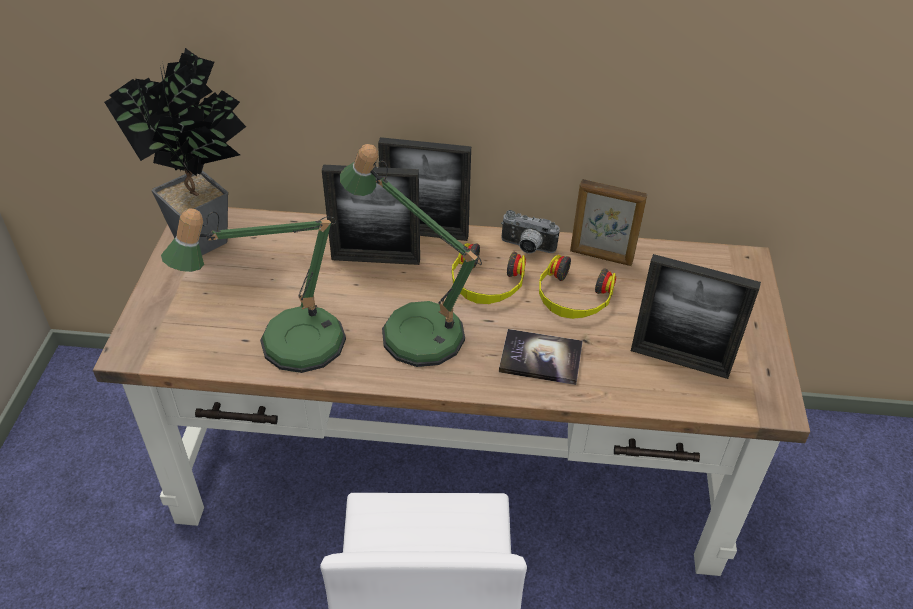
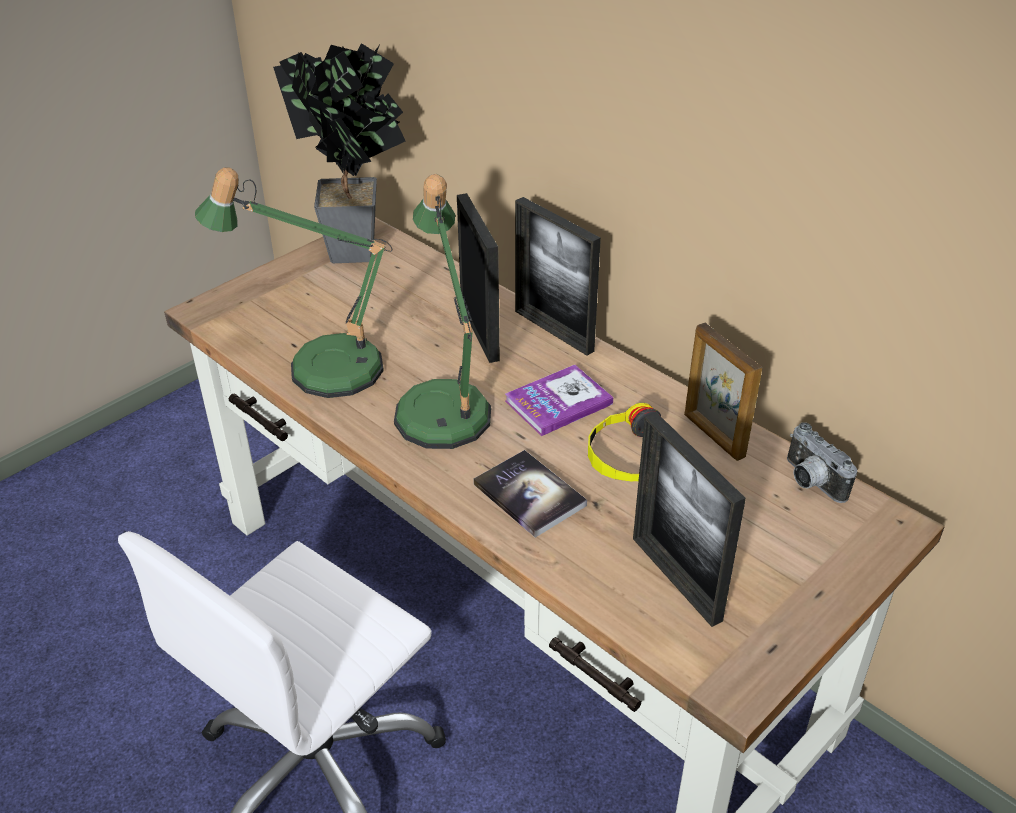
camera: 40 degrees right, 5 degrees down
picture frame [322,165,420,265] -> picture frame turned 150 degrees counterclockwise [457,193,500,363]
headphones [452,243,526,304] -> book [505,365,613,436]
camera [501,210,560,254] -> camera moved to [787,422,857,503]

